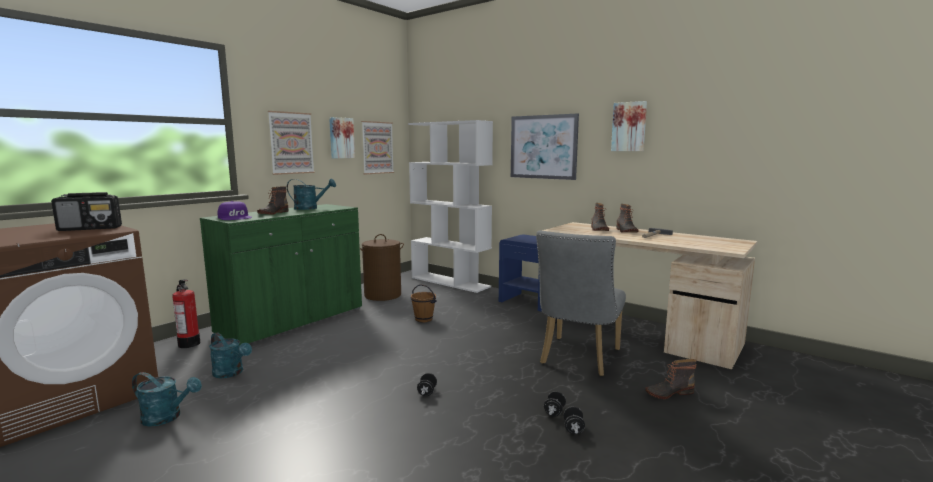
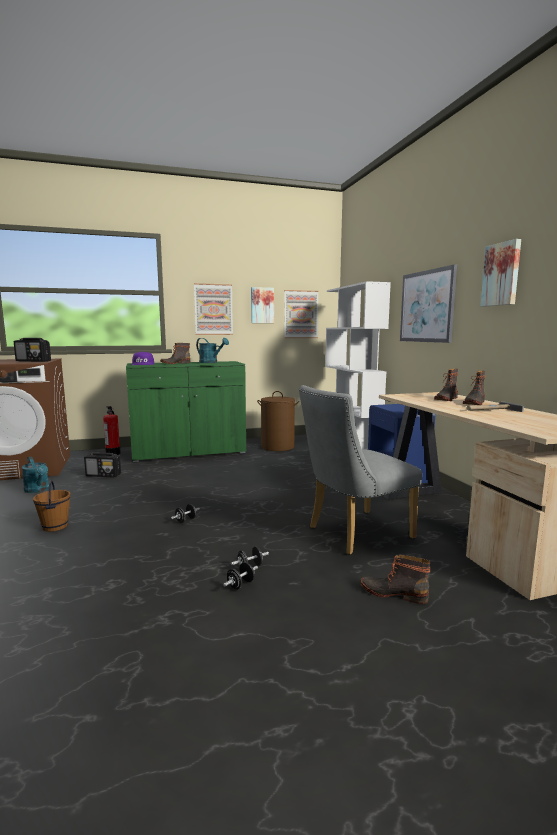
camera: 35 degrees right, 0 degrees up
turquoise watering can [209,332,252,378] -> radio [84,452,121,478]
brown bucket [411,284,437,322] -> brown bucket moved to [33,480,71,532]

